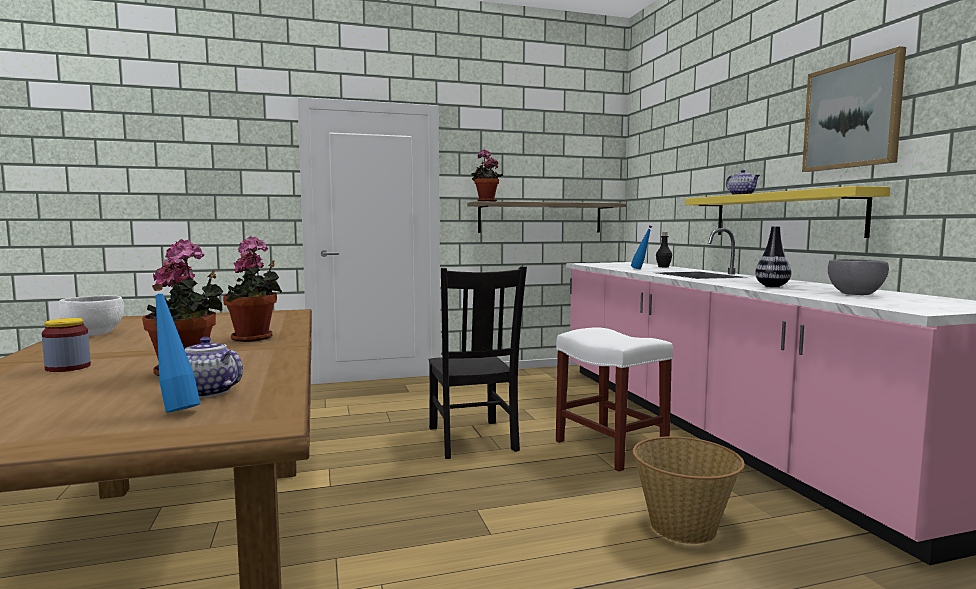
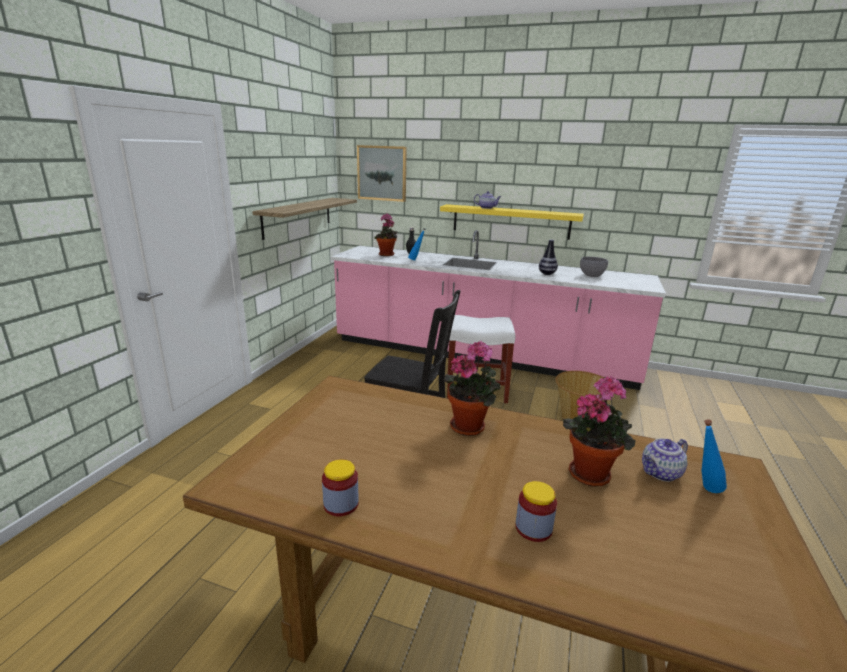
camera: 55 degrees left, 15 degrees up
white bowl [59,296,124,336] -> jar [322,459,359,517]
potted plant [471,149,503,201] -> potted plant moved to [374,213,397,256]
picture [802,46,906,172] -> picture moved to [357,145,407,202]

